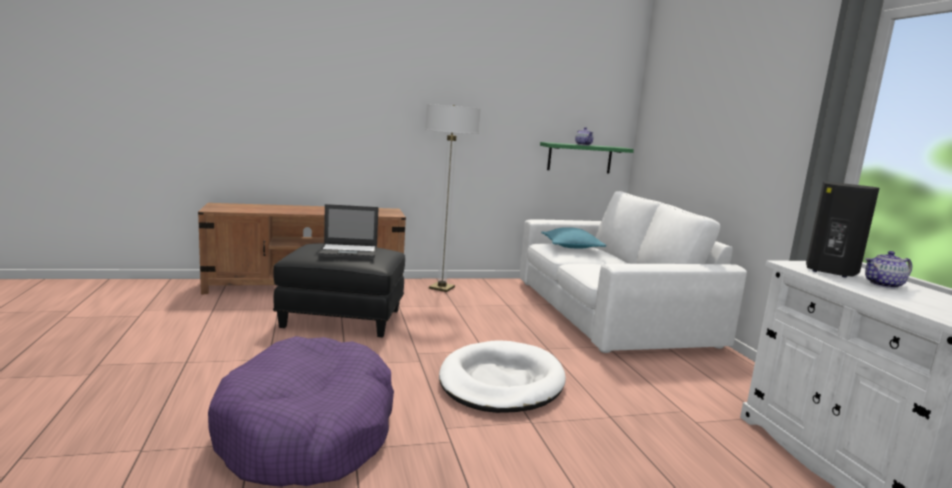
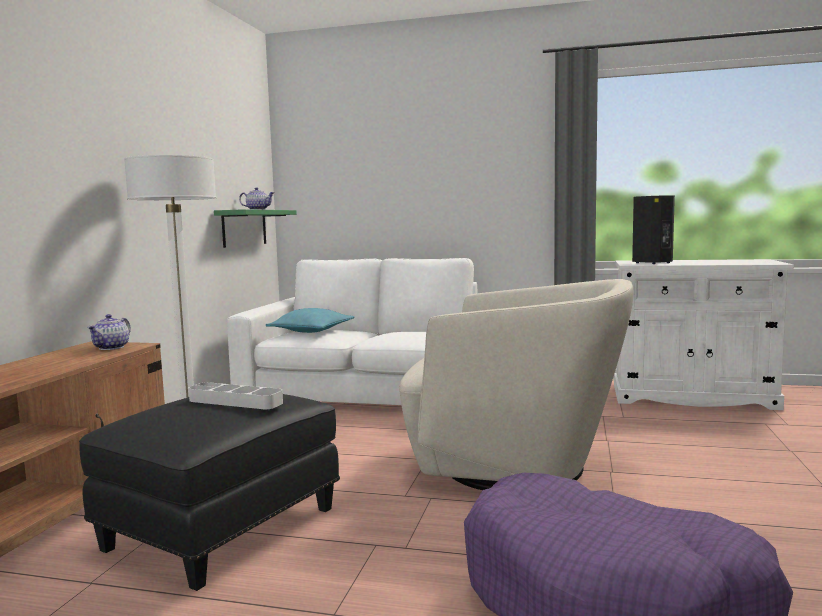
camera: 60 degrees left, 5 degrees down
laptop [318,204,379,258] -> grey tray [189,382,283,409]
white dog bed [439,340,566,413] -> beige armchair [399,279,633,490]
teapot [865,251,912,289] -> teapot moved to [87,314,131,350]

